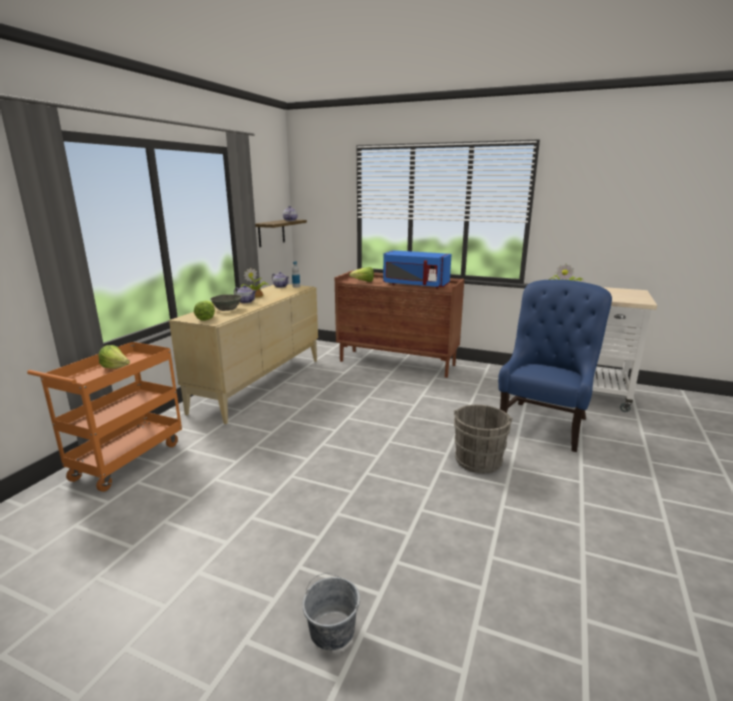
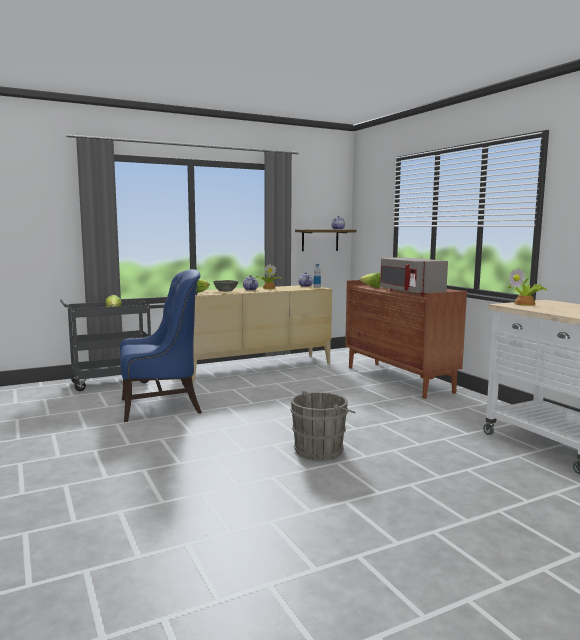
camera: 40 degrees right, 10 degrees down
orange cart [27,342,182,492] -> grey cart [60,299,151,391]
grey bucket [303,573,360,650] -> none
blue microwave [383,250,451,289] -> grey microwave [380,257,448,296]
blue chair [498,280,612,452] -> blue chair moved to [120,269,202,422]

